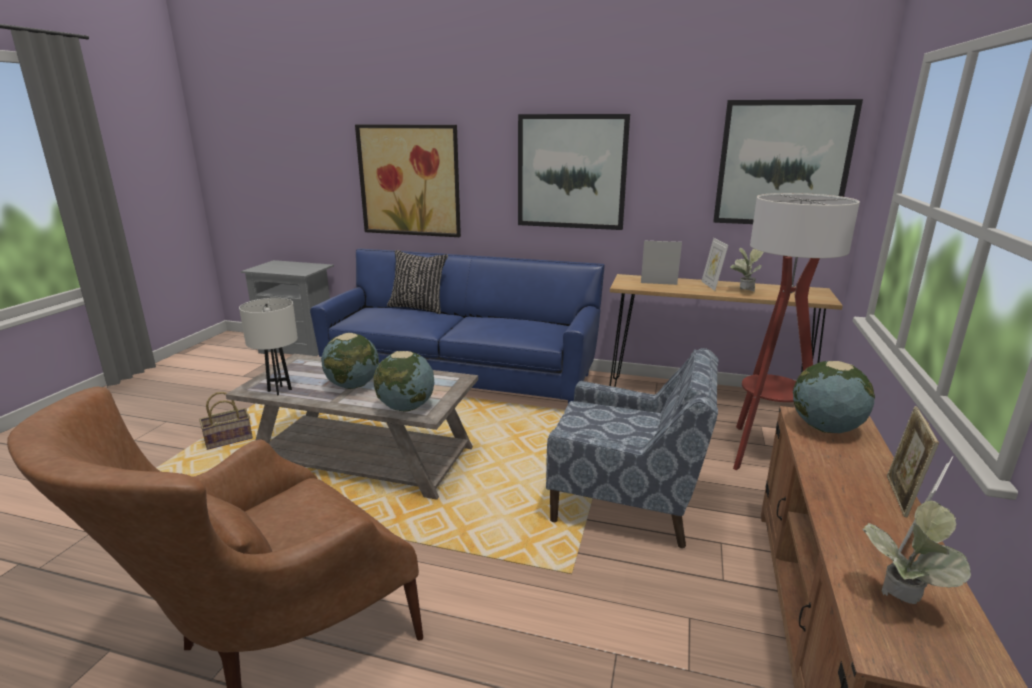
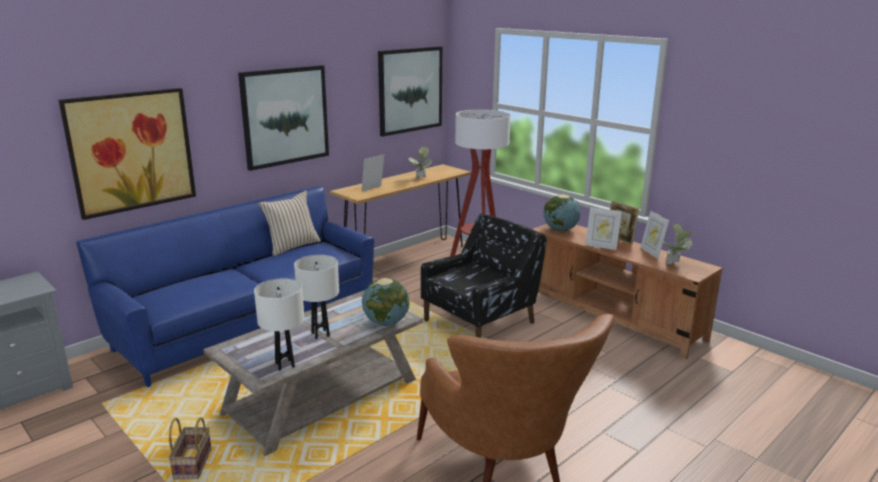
camera: 60 degrees left, 0 degrees up
globe [321,333,379,389] -> white table lamp [294,255,339,340]
black pillow [387,250,448,314] -> none
blue armchair [546,348,718,548] -> black armchair [421,214,547,338]
picture frame [702,238,728,291] -> picture frame moved to [585,207,622,250]
none -> beige pillow [258,191,321,256]

